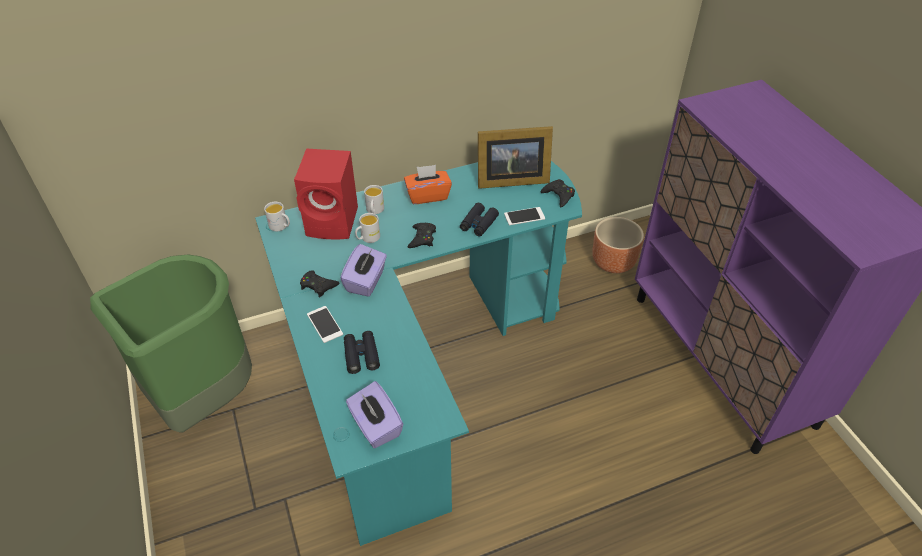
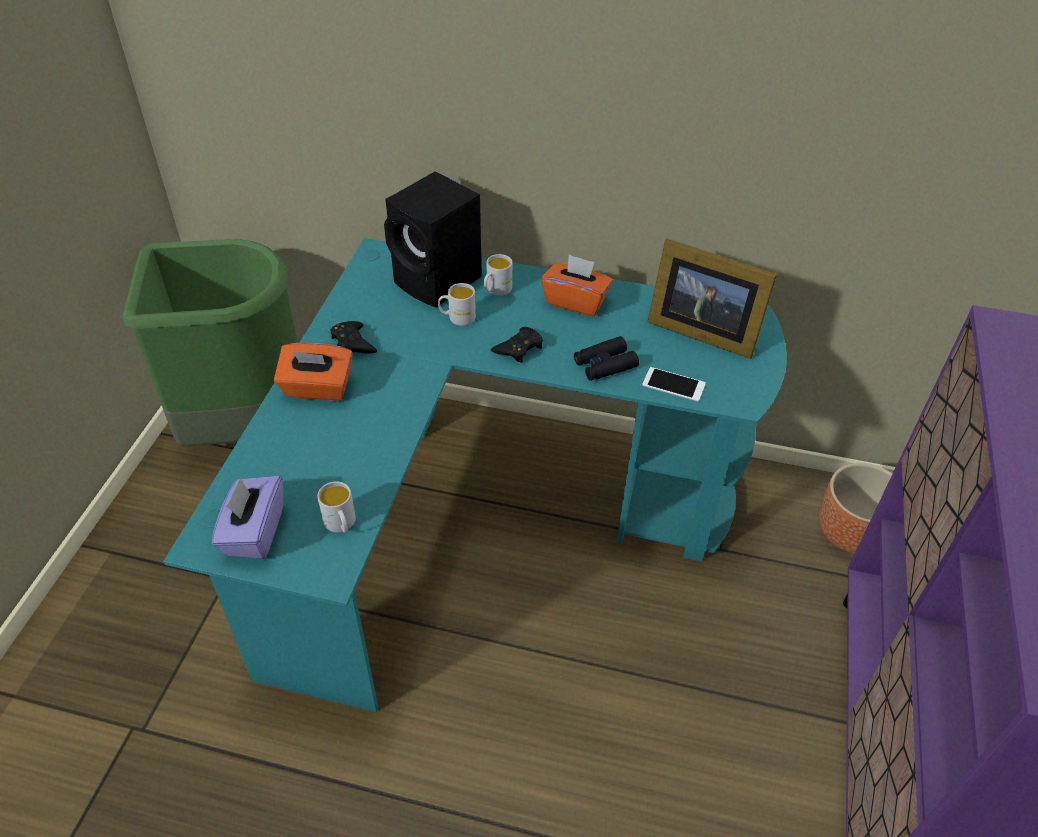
camera: 35 degrees right, 0 degrees up
white mug [264,202,290,231] -> white mug moved to [317,481,356,533]
red speaker [294,149,358,239] -> black speaker [384,172,482,308]
phone [307,306,343,343] -> orange tissue box [274,343,353,401]
purple tissue box [340,244,387,297] -> none
black binoculars [344,331,380,374] -> none
black game controller [541,179,575,207] -> none

